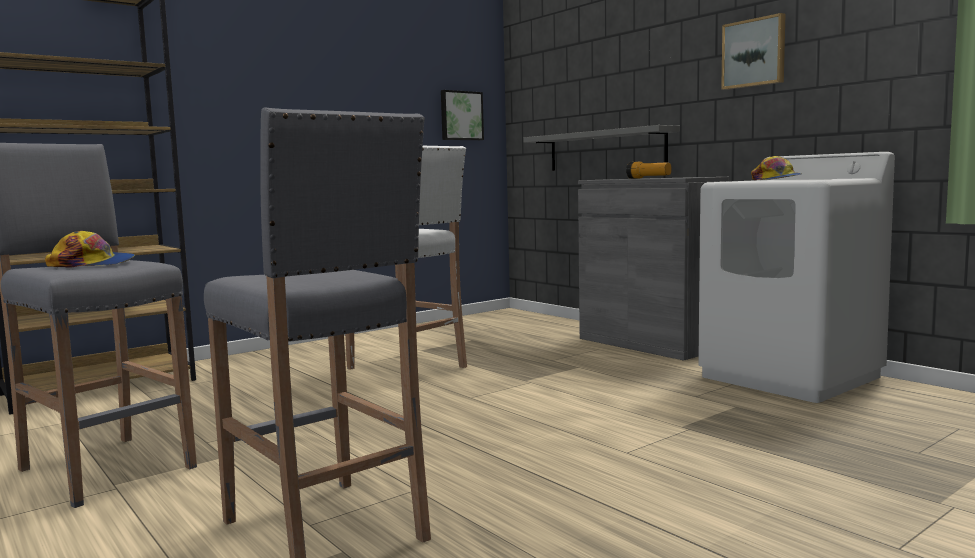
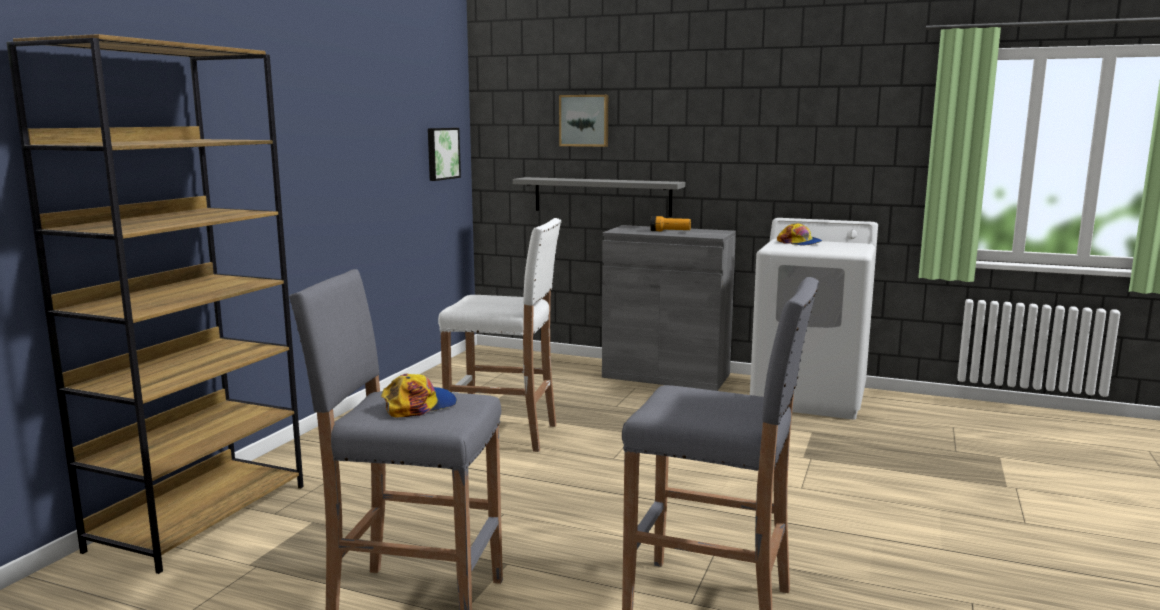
camera: 30 degrees left, 5 degrees up
picture [721,13,786,90] -> picture moved to [559,95,608,147]

